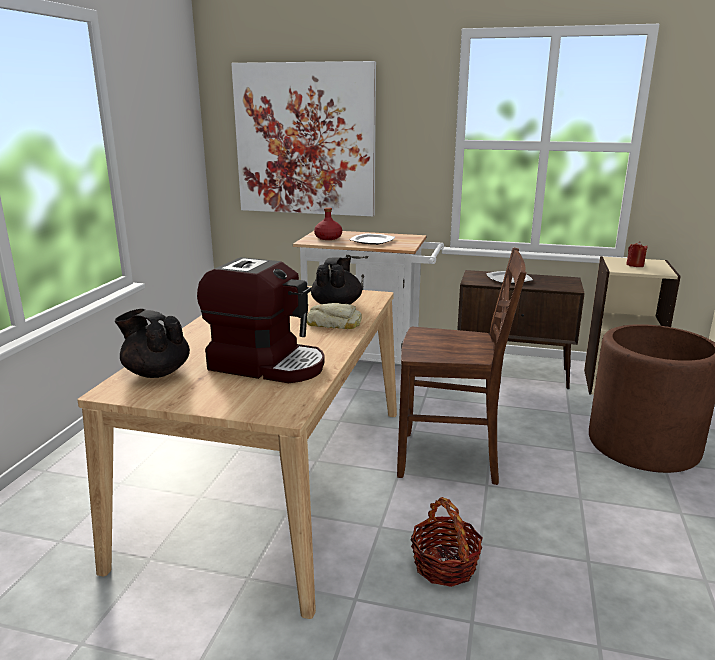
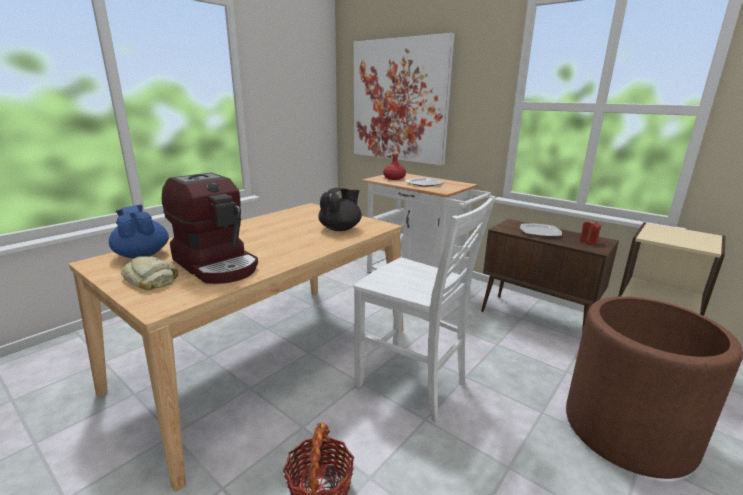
camera: 25 degrees right, 0 degrees up
black teapot [115,309,190,378] -> blue teapot [109,204,169,259]
bread [307,303,362,329] -> bread moved to [121,256,178,290]
brown chair [397,248,527,485] -> white chair [354,195,495,423]
red candle [626,241,648,267] -> red candle moved to [580,220,601,244]

